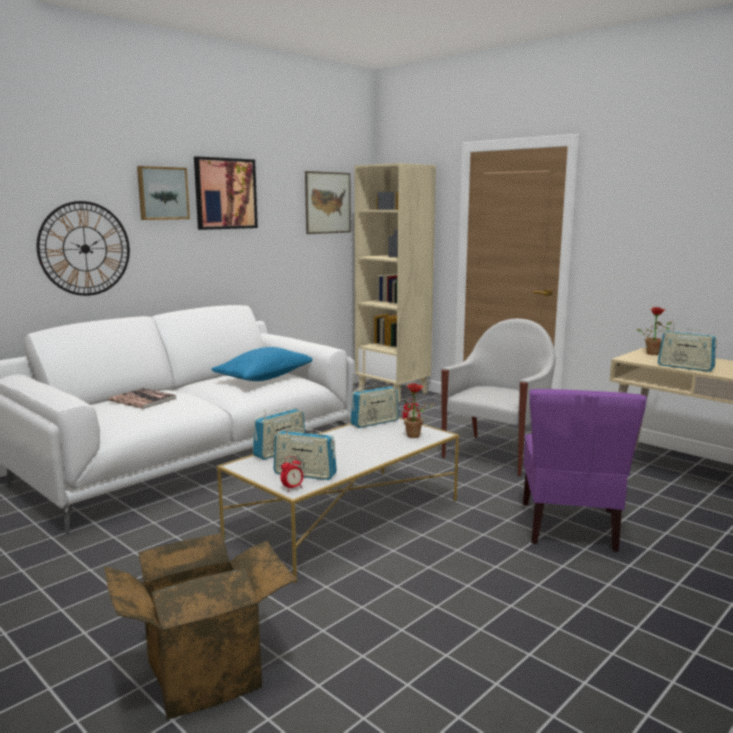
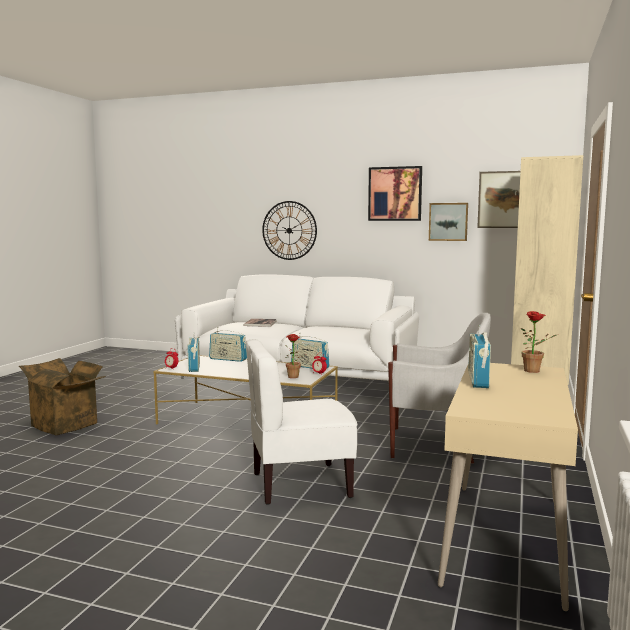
camera: 65 degrees right, 5 degrees down
picture [137,166,190,220] -> picture moved to [429,203,468,241]
blue pillow [212,347,313,381] -> none
purple chair [523,389,647,551] -> white chair [246,339,357,505]

